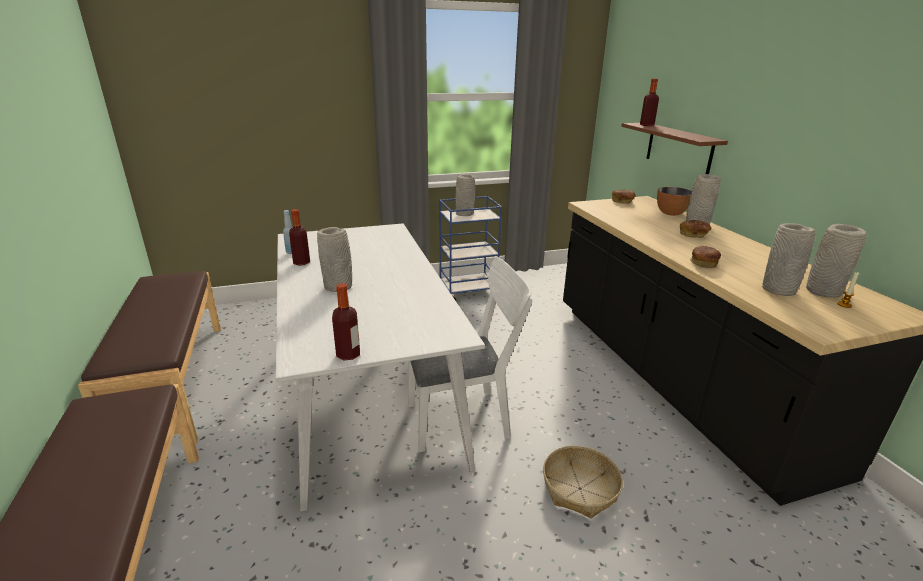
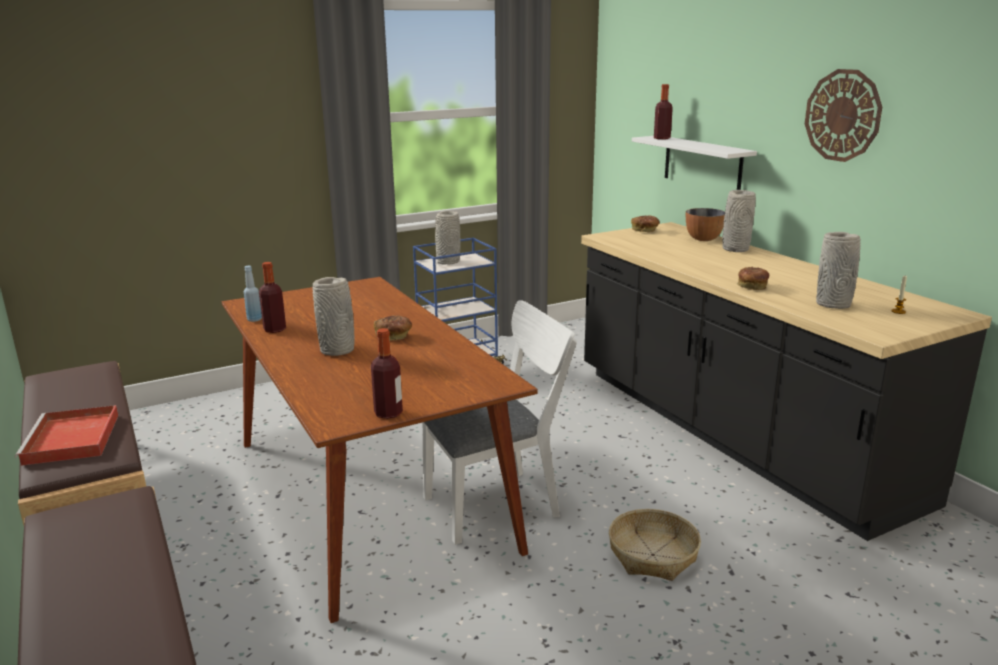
camera: 10 degrees left, 5 degrees down
white dining table [276,223,485,511] -> brown dining table [222,277,538,623]
brown shelf [621,123,728,174] -> white shelf [632,136,757,190]
bread [680,220,711,238] -> bread moved to [374,315,412,340]
grey vase [806,224,867,298] -> none
none -> red tray [15,405,118,466]
none -> wall clock [805,69,882,162]

